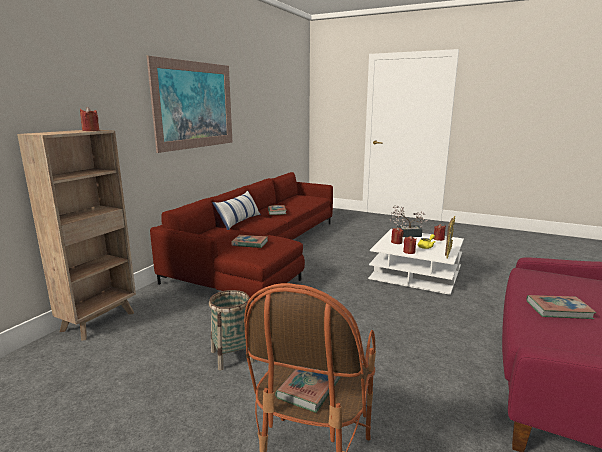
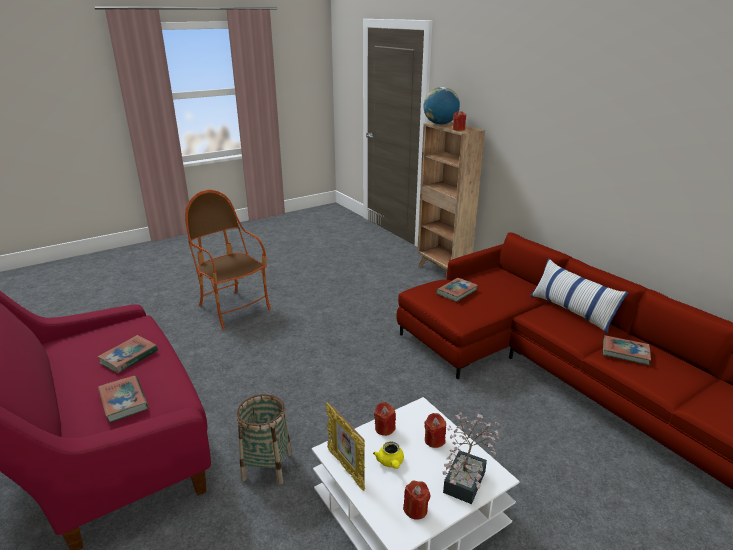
camera: 120 degrees right, 10 degrees up
picture [147,56,232,153] -> none
basket [209,290,255,370] -> basket moved to [236,394,292,484]
book [275,366,341,413] -> book moved to [98,376,148,422]
none -> globe [424,87,460,125]

